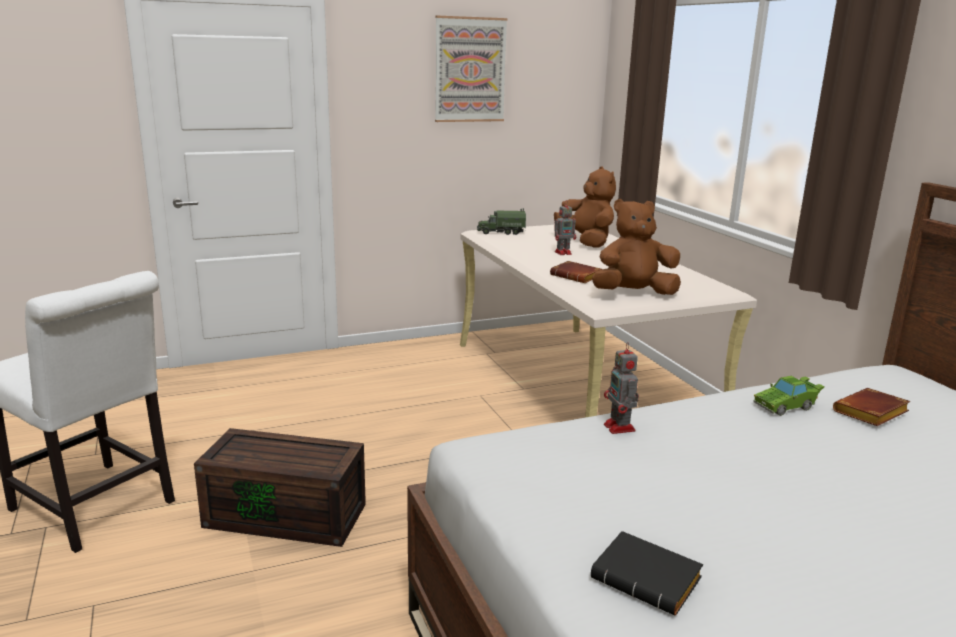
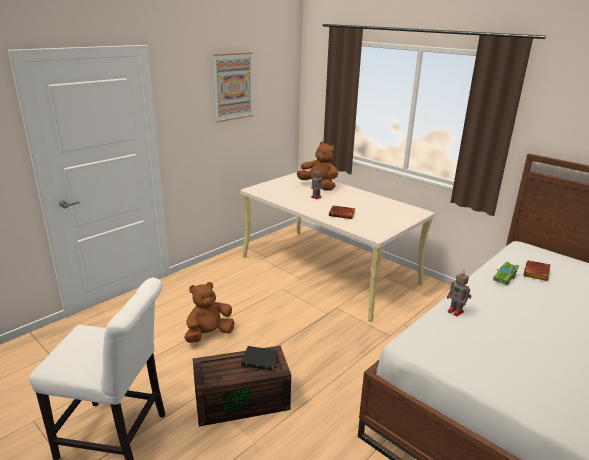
camera: 25 degrees left, 5 degrees up
toy truck [477,208,526,235] -> none
black book [591,531,703,616] -> black book moved to [241,346,278,370]
brown plush toy [592,199,681,295] -> brown plush toy moved to [184,282,235,343]

